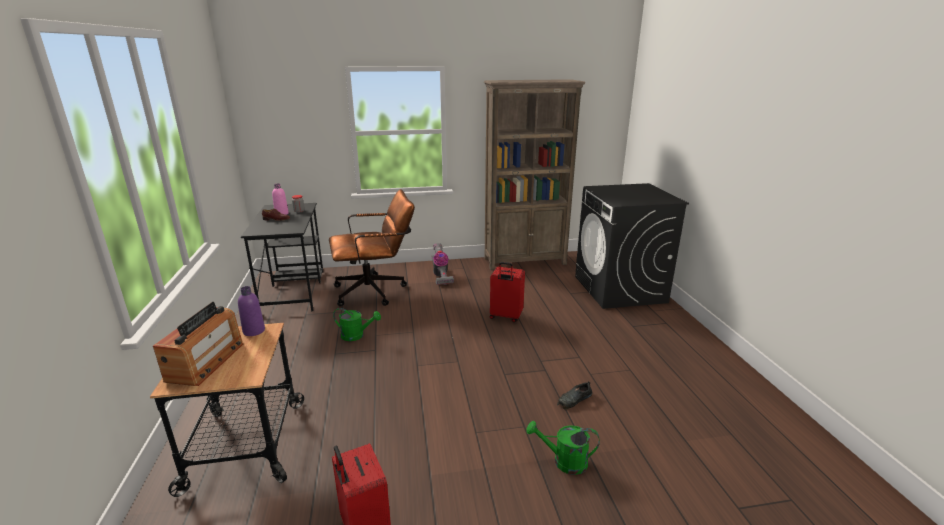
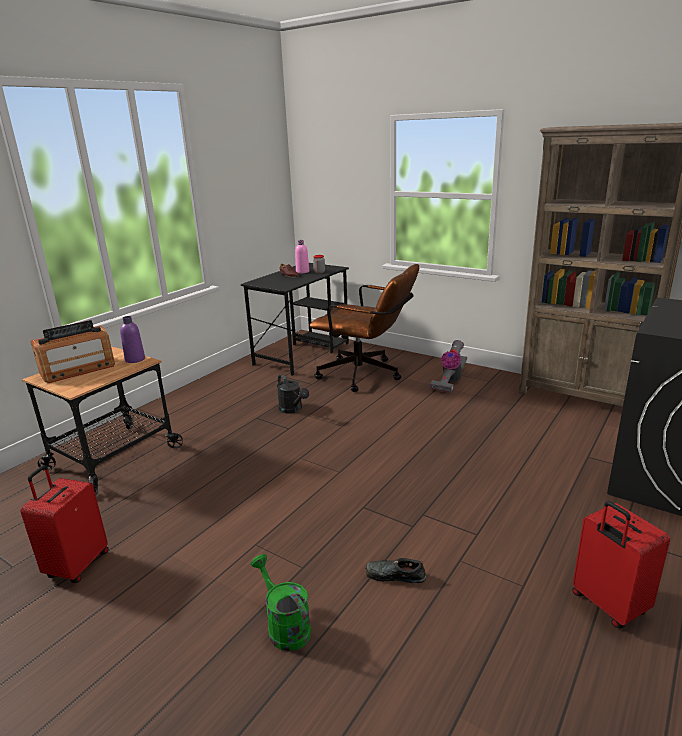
camera: 45 degrees right, 0 degrees up
green watering can [333,308,381,341] -> black watering can [277,375,309,414]
red suitcase [490,262,525,322] -> red suitcase moved to [572,501,670,628]

